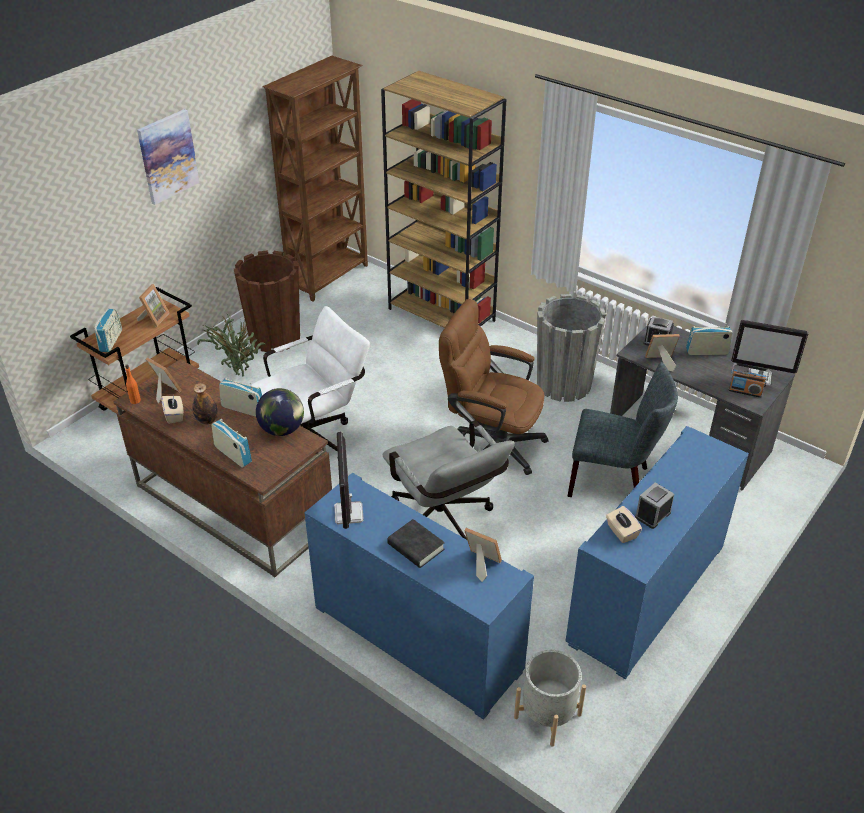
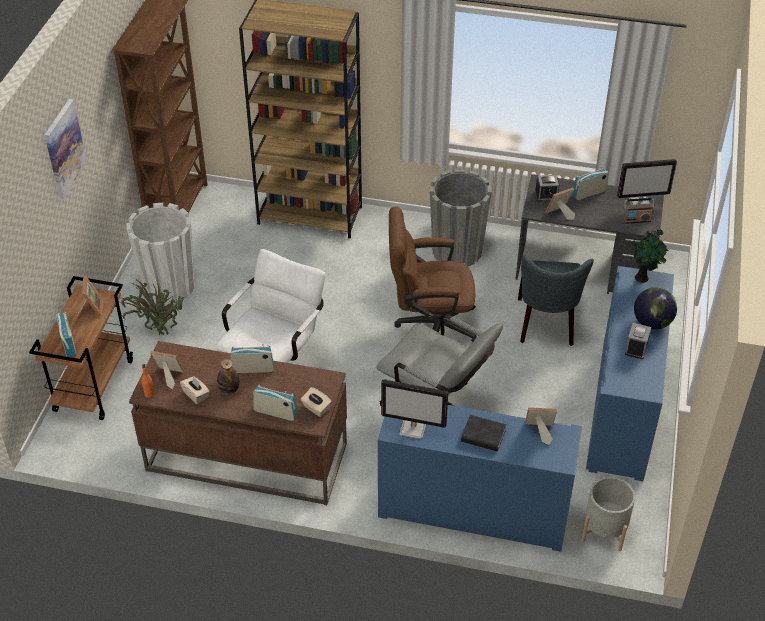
camera: 25 degrees left, 5 degrees up
brown planter [234,250,300,352] -> white planter [126,203,195,304]
globe [256,388,304,436] -> globe moved to [634,287,677,330]
monitor [334,432,364,529] -> monitor turned 45 degrees counterclockwise [381,379,448,440]
grey chair [567,362,678,497] -> grey chair turned 105 degrees clockwise [518,255,594,346]
beige tissue box [606,506,642,543] -> beige tissue box moved to [301,387,332,417]
none -> potted plant [629,229,669,283]

